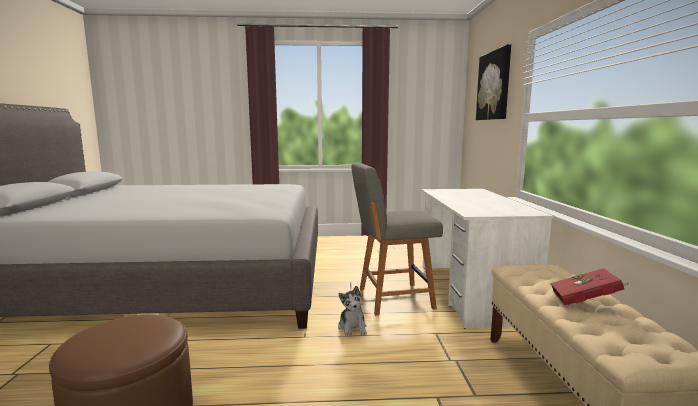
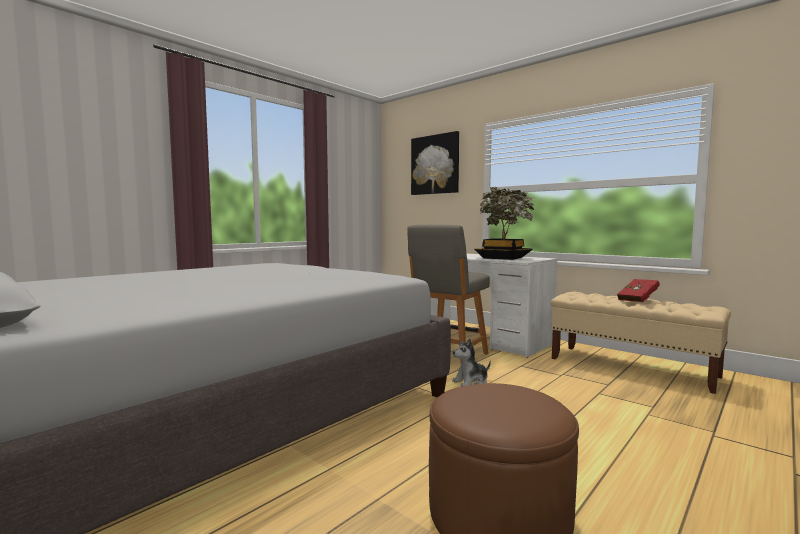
camera: 45 degrees left, 5 degrees down
plush toy [338,286,367,337] -> plush toy turned 120 degrees clockwise [452,338,491,386]
none -> potted plant [474,187,534,260]

